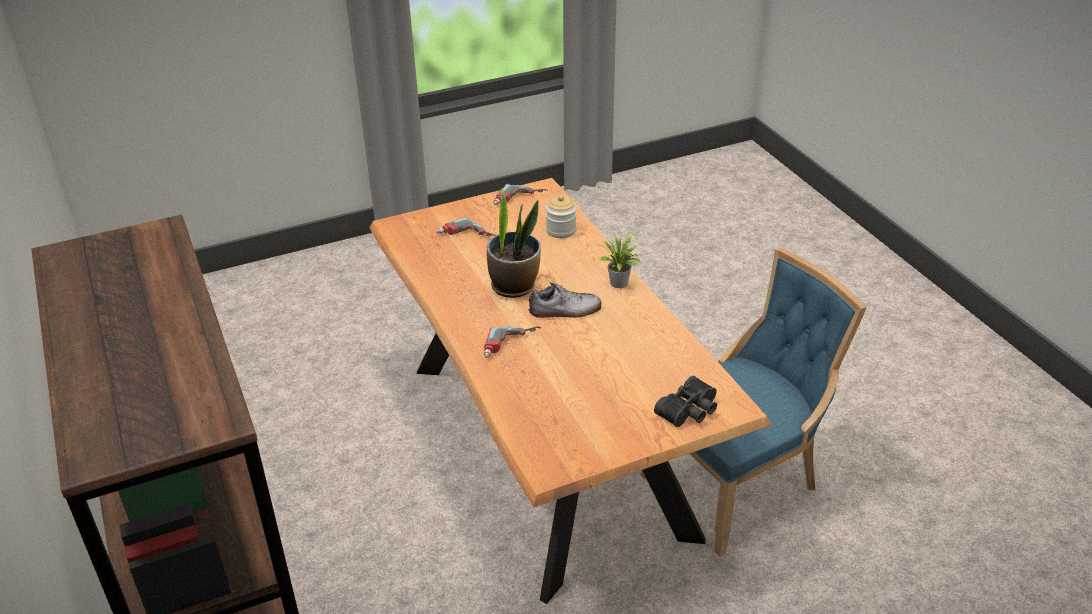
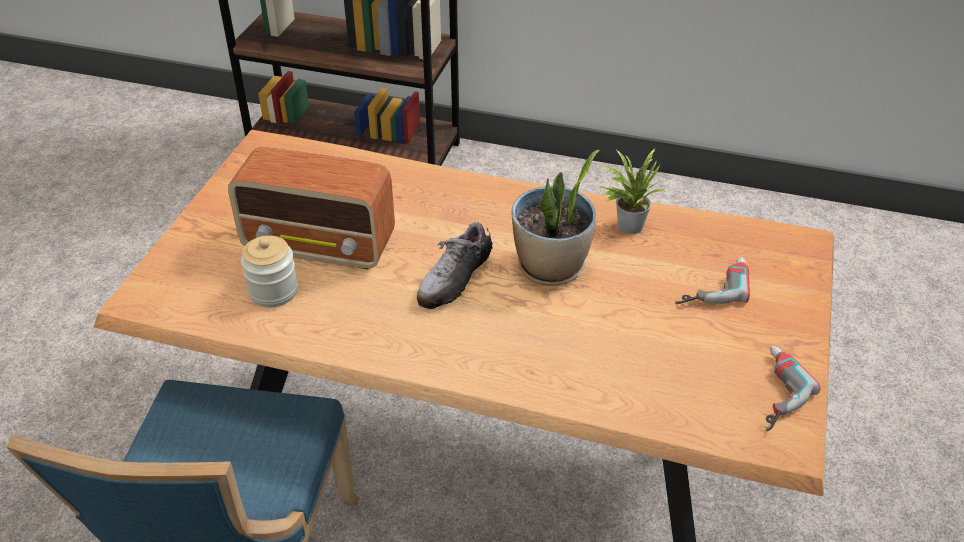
camera: 130 degrees right, 5 degrees up
power drill [484,326,541,358] -> none
jar [546,195,576,238] -> jar moved to [241,235,298,307]
potted plant [596,232,642,288] -> potted plant moved to [599,148,667,234]
black binoculars [654,376,717,427] -> none
none -> radio [228,147,395,269]

